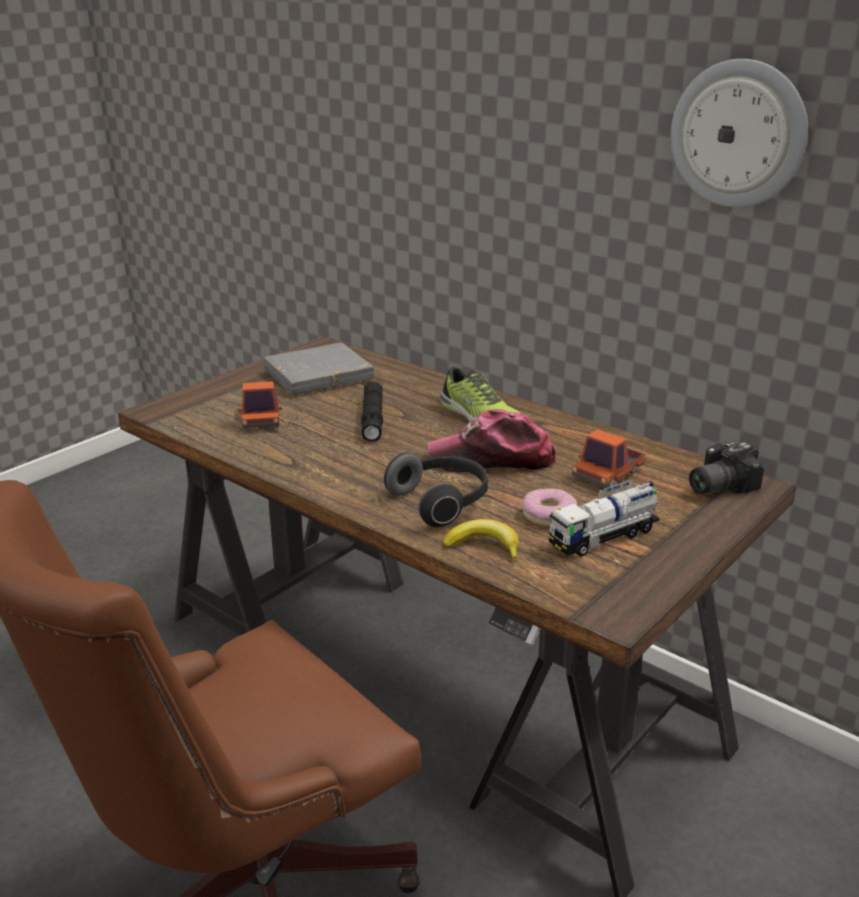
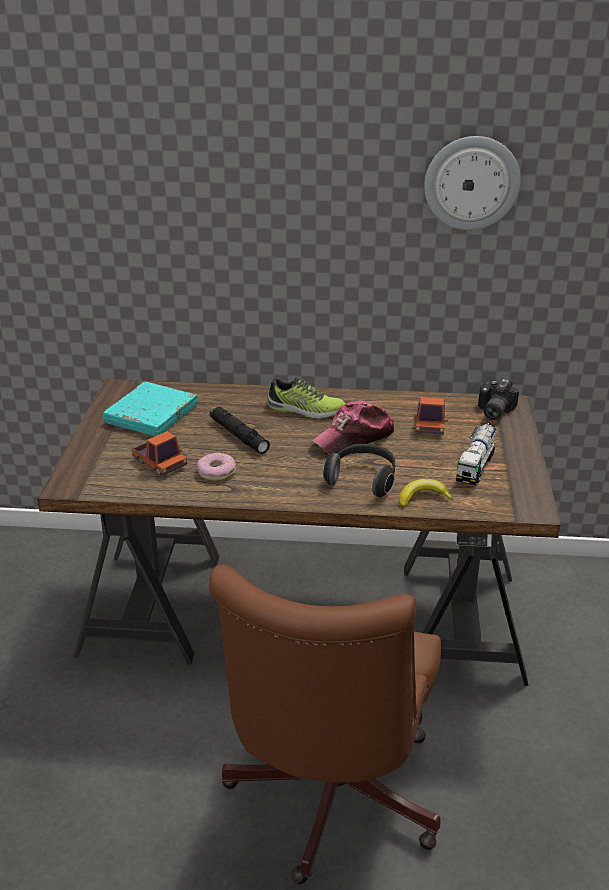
camera: 35 degrees left, 5 degrees up
grey book [264,343,374,395] -> turquoise book [103,382,198,436]
donut [522,488,577,527] -> donut moved to [197,452,236,481]

